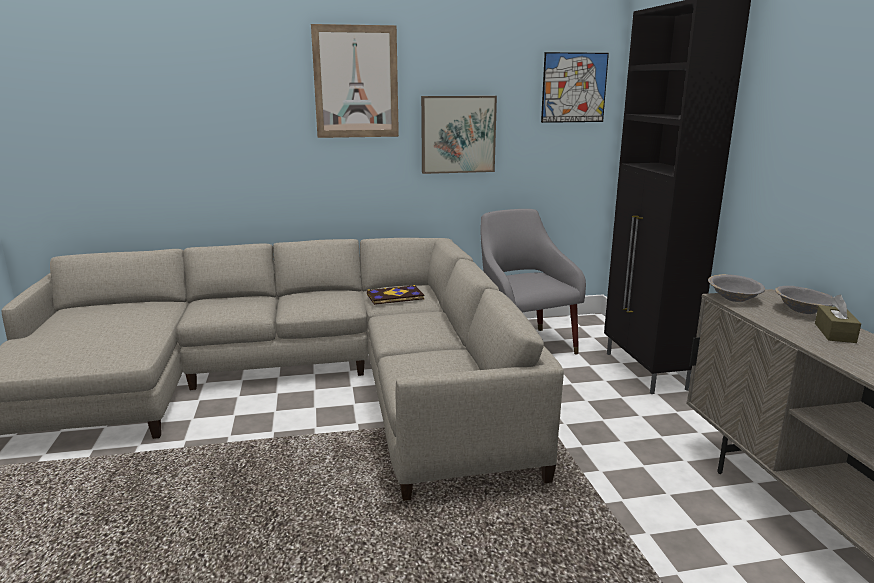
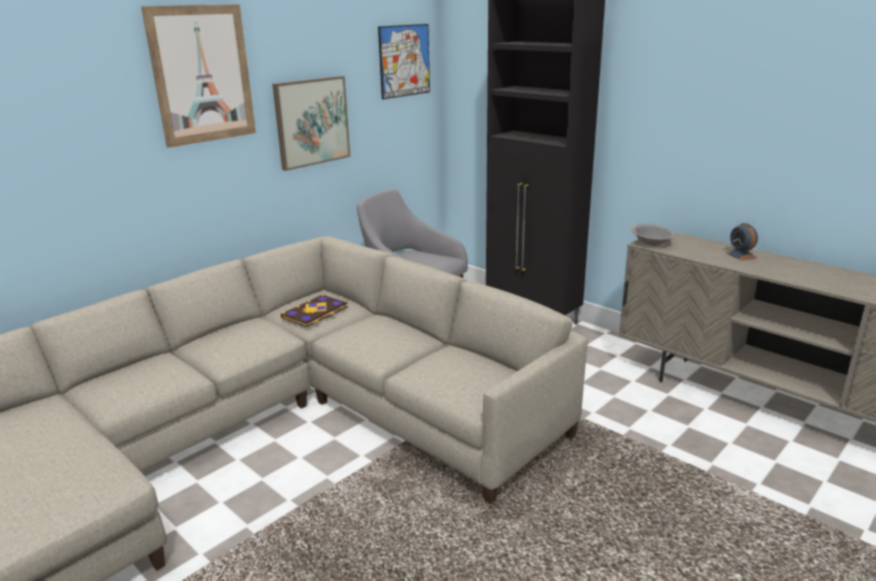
camera: 35 degrees left, 5 degrees up
grey bowl [775,286,834,314] -> none
brown tissue box [815,295,861,343] -> alarm clock [726,223,758,261]

